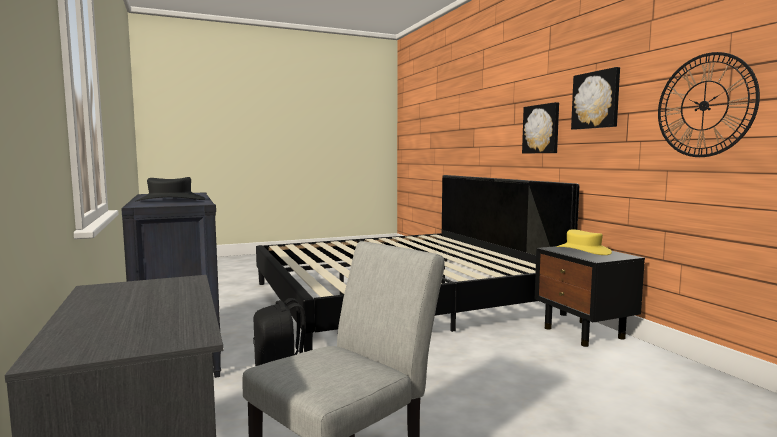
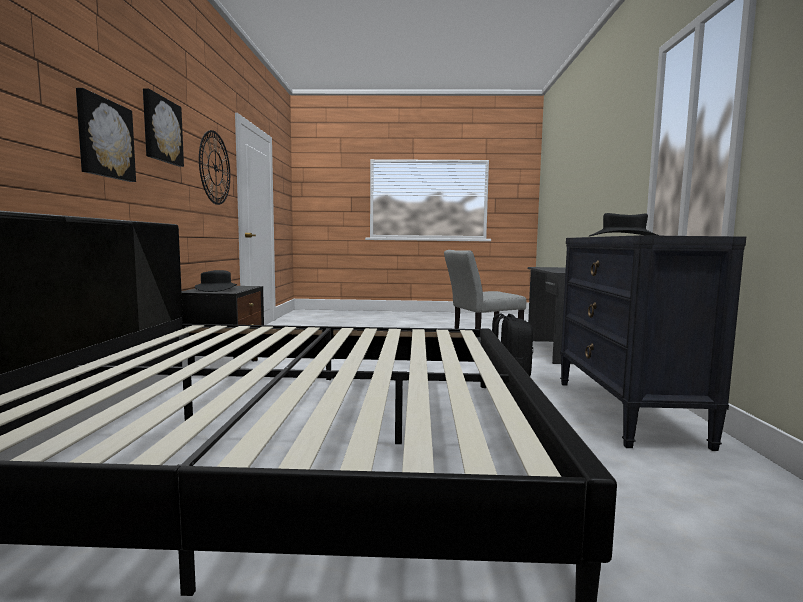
camera: 155 degrees left, 0 degrees up
yellow hat [556,229,612,255] -> black hat [195,270,237,292]

